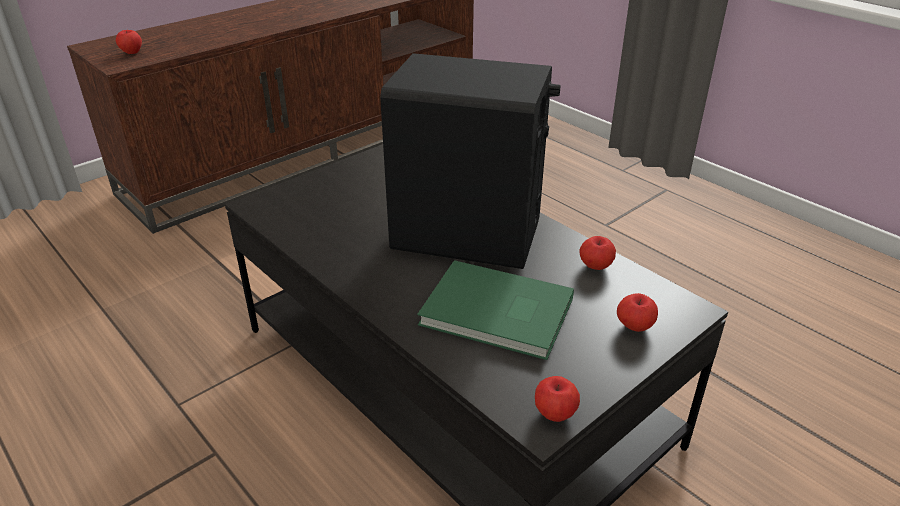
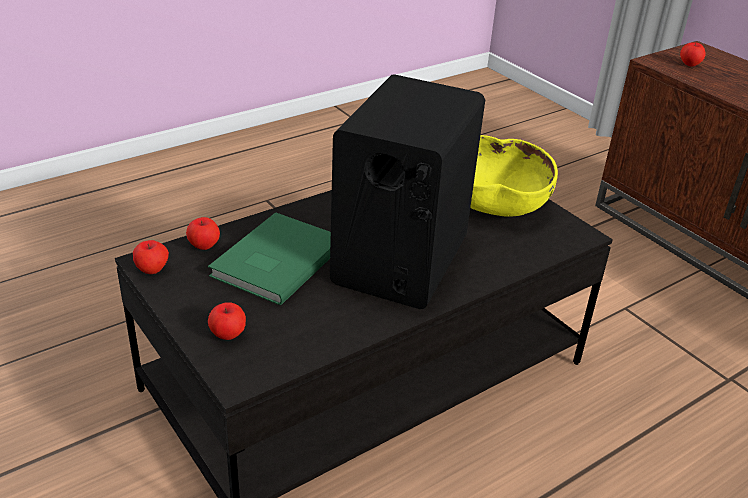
camera: 95 degrees right, 0 degrees up
apple [579,236,616,270] -> apple moved to [186,217,220,250]
none -> yellow bowl [470,135,558,217]

